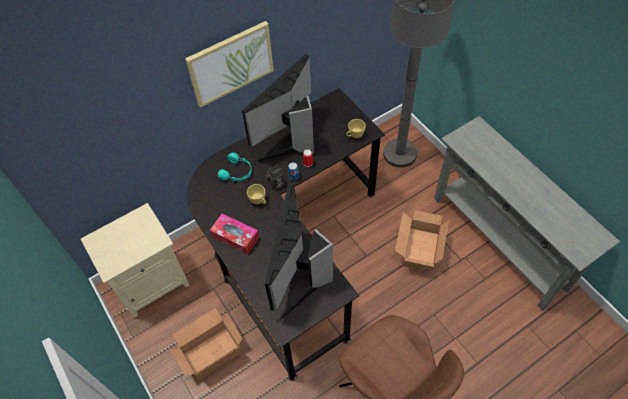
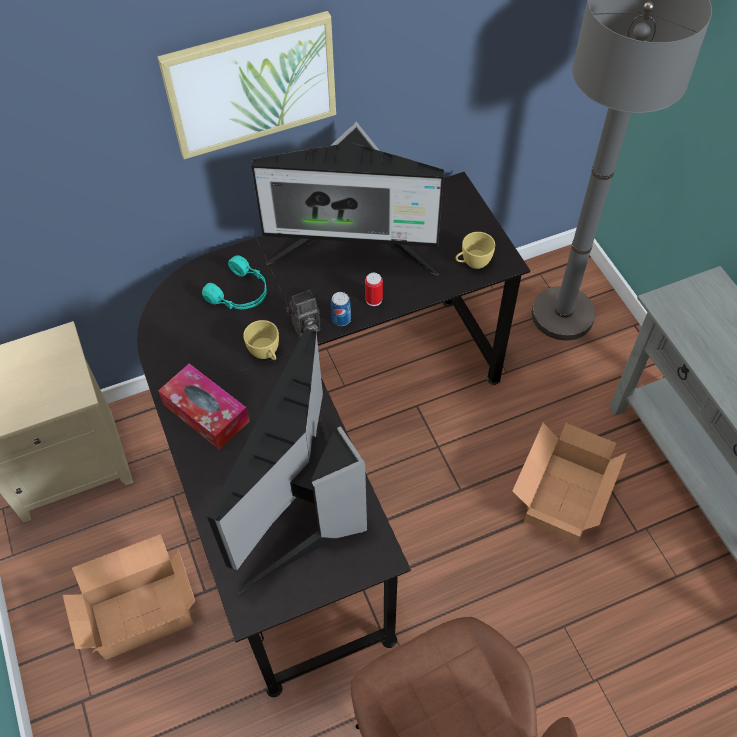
camera: 10 degrees right, 0 degrees up
monitor [242,54,314,163] -> monitor turned 135 degrees counterclockwise [252,121,444,275]

